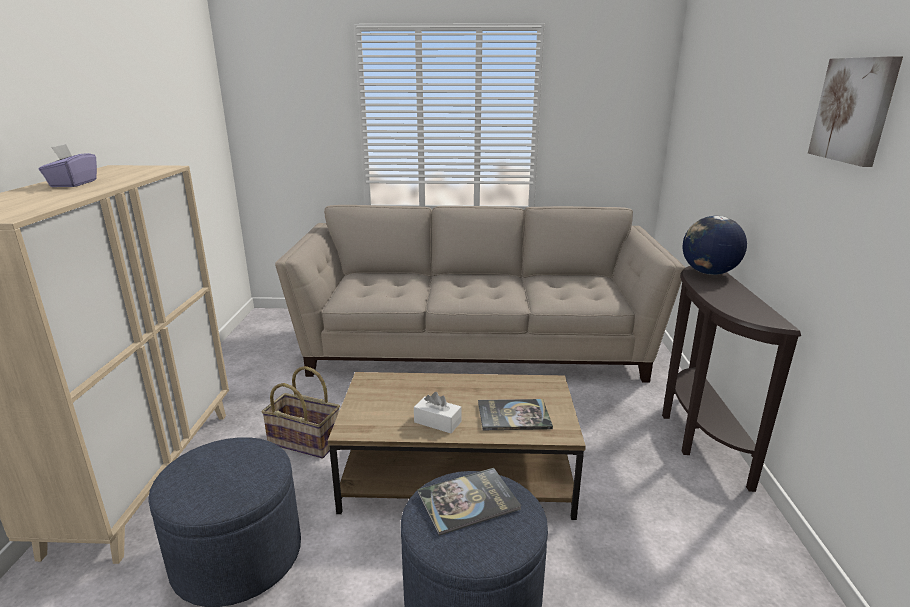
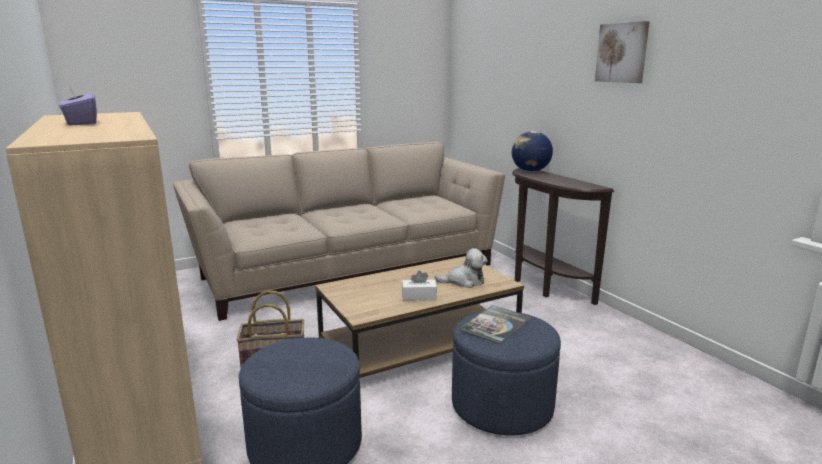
camera: 30 degrees left, 5 degrees down
book [478,399,553,430] -> plush toy [435,248,488,288]

